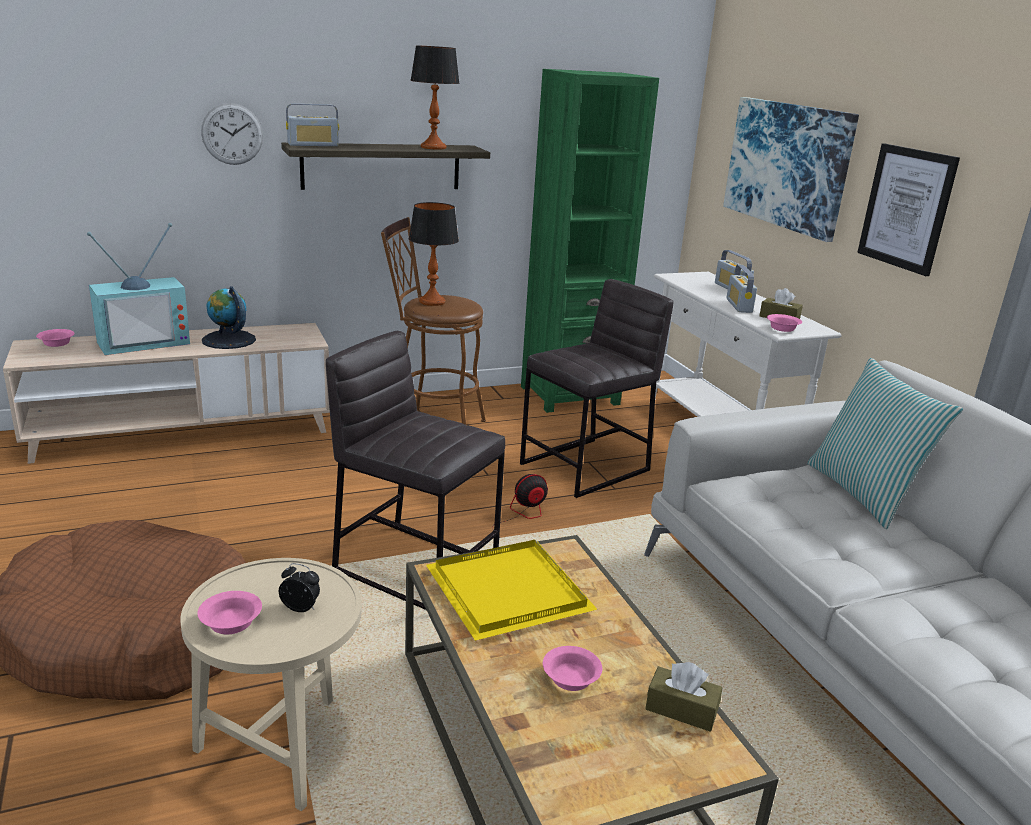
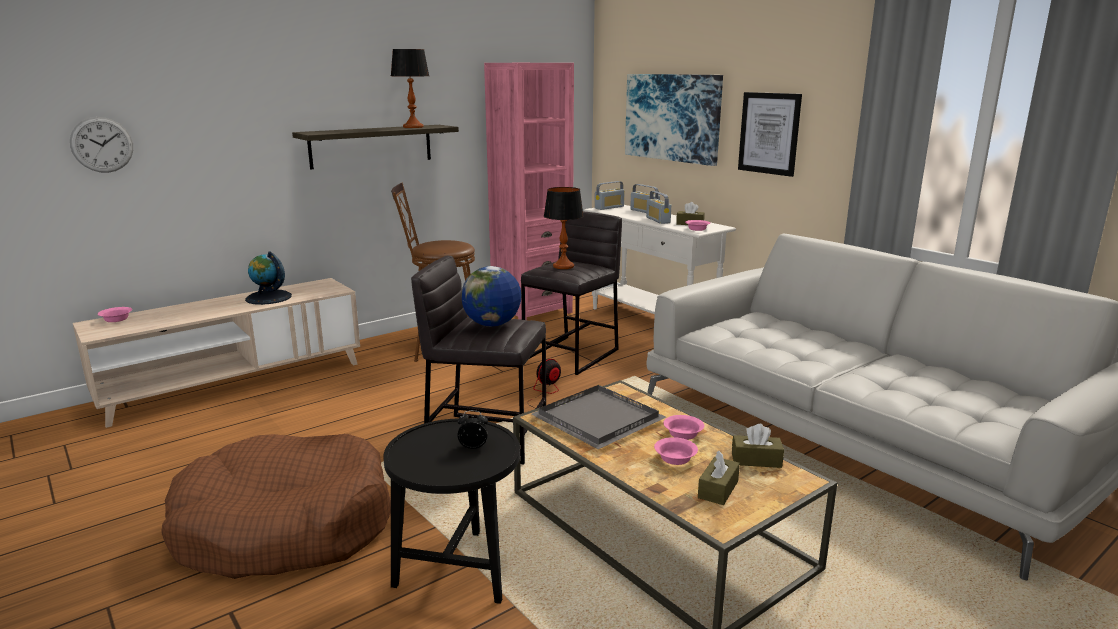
camera: 15 degrees left, 5 degrees down
television [87,223,190,355] -> none
beige side table [180,558,362,811] -> black side table [383,418,520,604]
pink bowl [197,591,262,634] -> pink bowl moved to [664,415,704,440]
wall clock [201,103,263,165] -> wall clock moved to [70,117,133,173]
radio [286,103,339,146] -> radio moved to [595,181,625,210]
table lamp [409,202,459,306] -> table lamp moved to [544,187,584,269]
yellow tray [426,540,598,641] -> grey tray [531,385,666,449]
green bookcase [521,69,659,413] -> pink bookcase [484,63,574,320]
pillow [807,358,963,529] -> none
none -> globe [462,266,522,326]
none -> brown tissue box [698,451,740,505]

